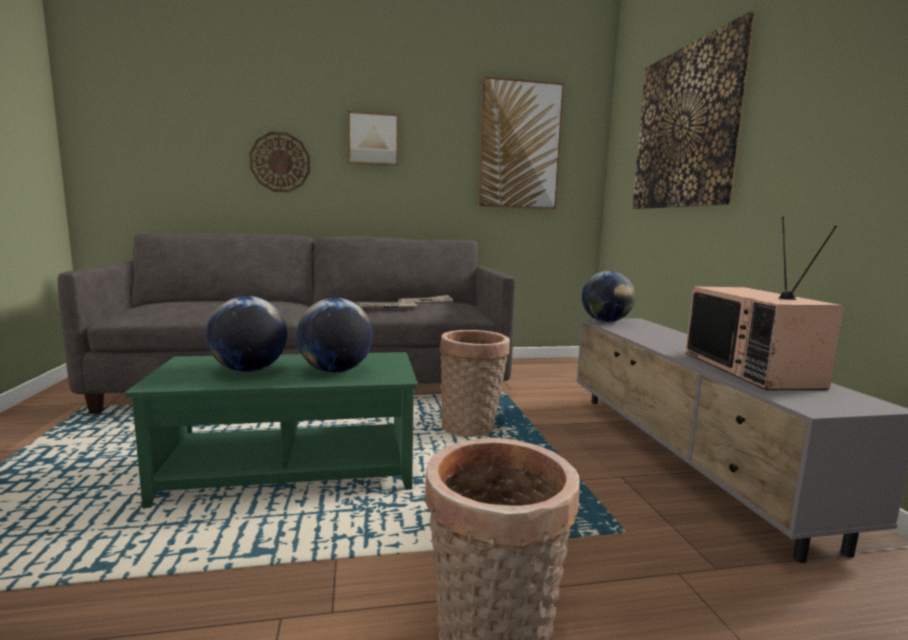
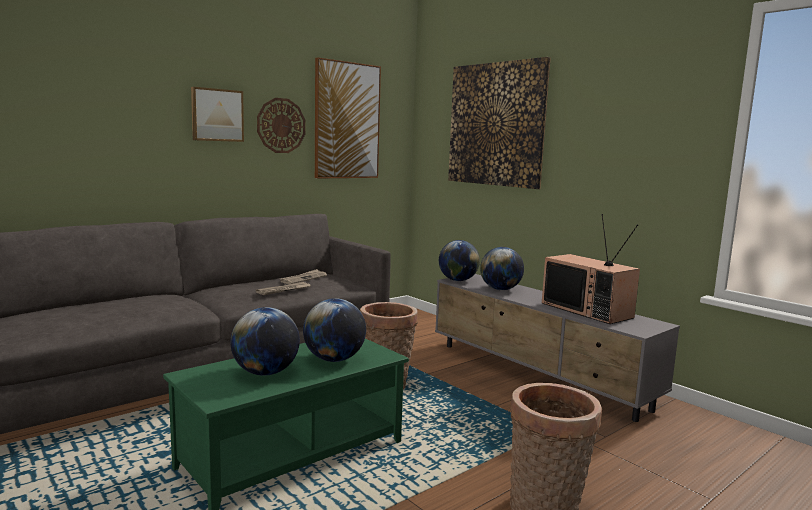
camera: 30 degrees left, 0 degrees up
wall clock [249,132,310,192] -> wall clock moved to [257,98,305,153]
none -> globe [480,247,524,290]

